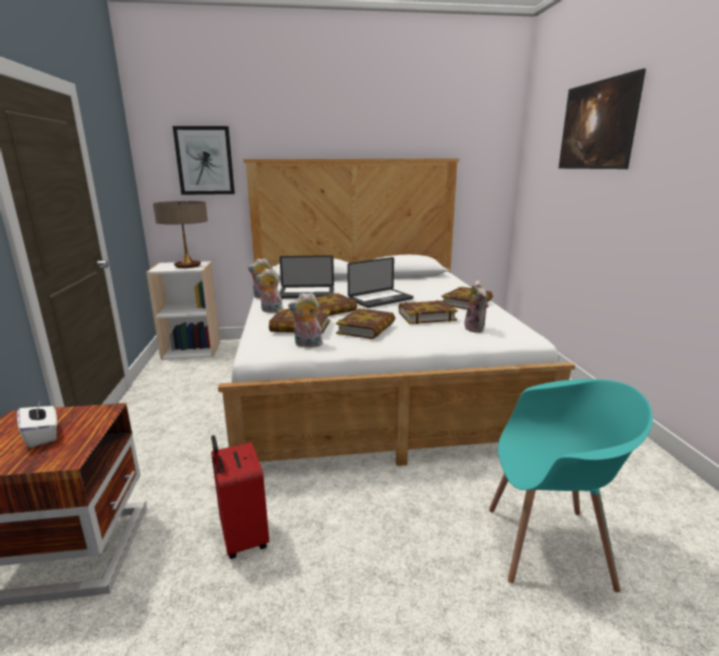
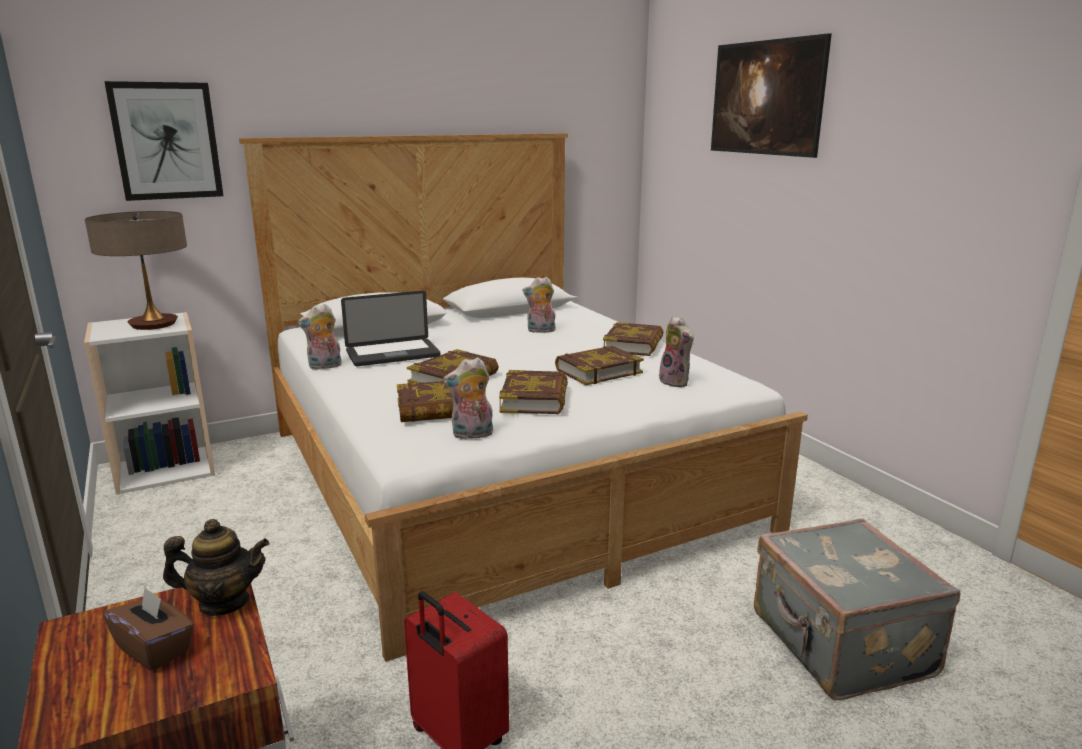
camera: 20 degrees left, 0 degrees up
white tissue box [17,400,57,448] -> brown tissue box [103,587,194,671]
plush toy [256,268,283,313] -> plush toy moved to [522,277,556,333]
laptop [347,257,413,308] -> none
turquoise chair [489,379,653,592] -> grey suitcase [754,519,960,700]
none -> teapot [163,519,269,616]

